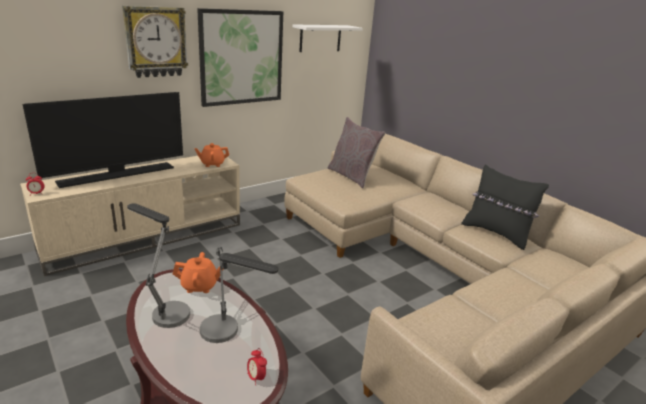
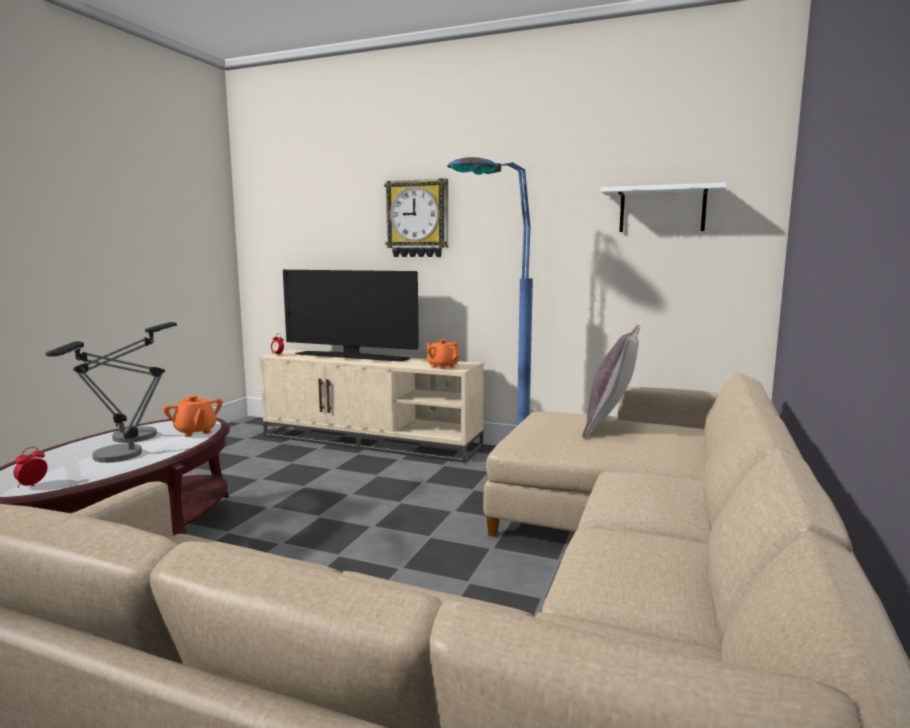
camera: 60 degrees right, 15 degrees down
picture [197,8,283,107] -> none
black pillow [461,164,549,250] -> none
none -> blue floor lamp [447,157,533,426]

